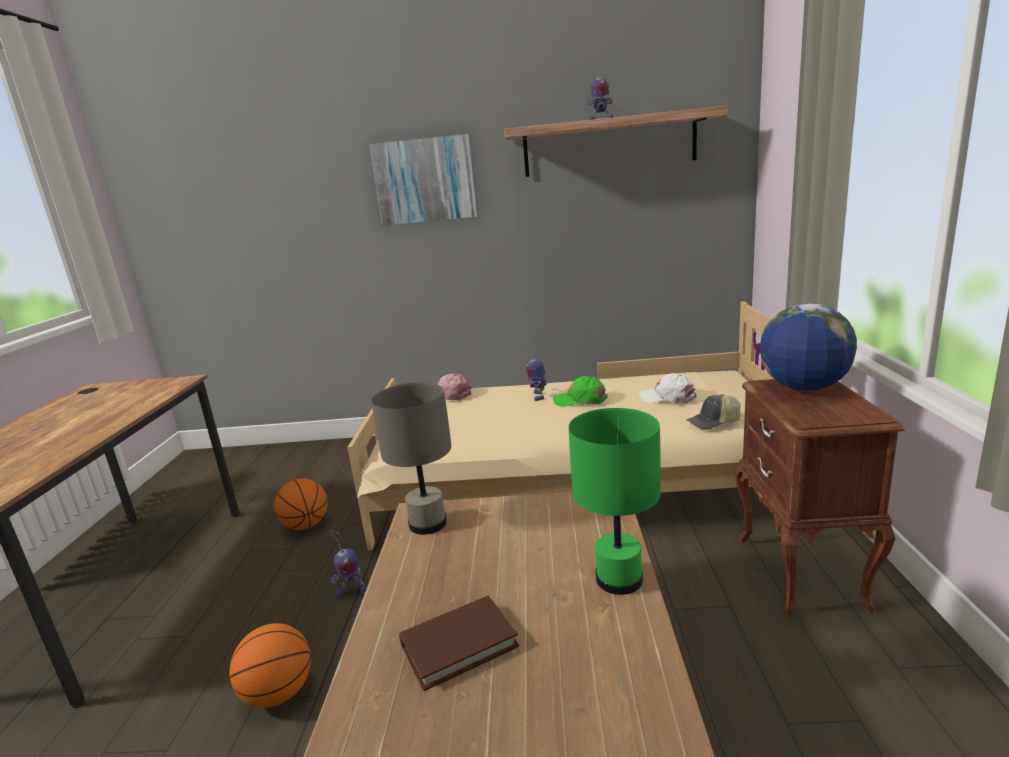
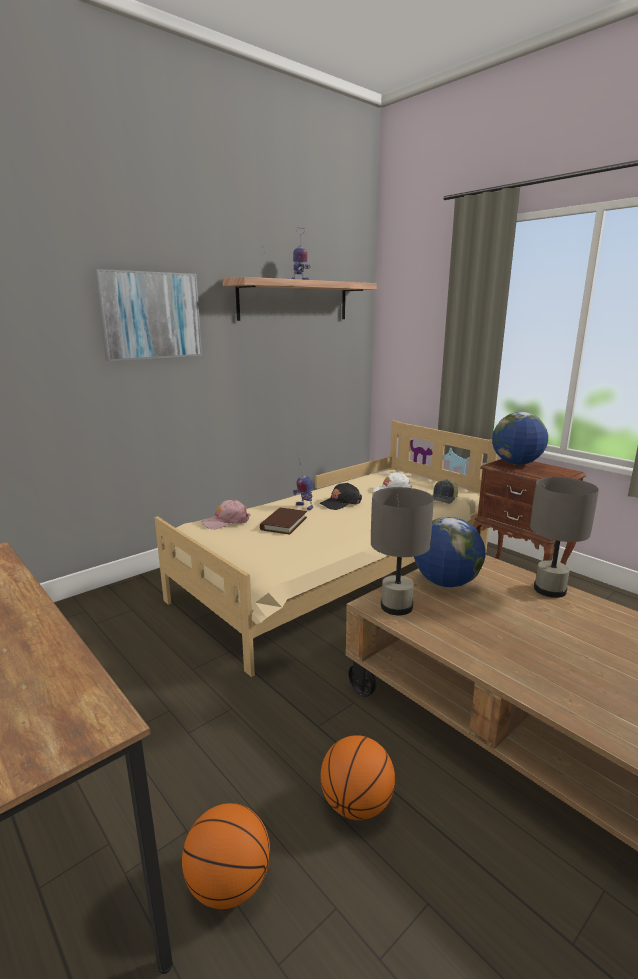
camera: 45 degrees left, 0 degrees up
basketball [274,478,328,530] -> basketball moved to [182,803,270,909]
toy robot [329,530,367,596] -> none
brown book [399,596,519,691] -> brown book moved to [260,508,307,535]
green cap [553,376,608,407] -> black cap [320,483,362,510]
green table lamp [569,408,661,595] -> grey table lamp [530,477,599,598]
none -> globe [414,517,486,587]

